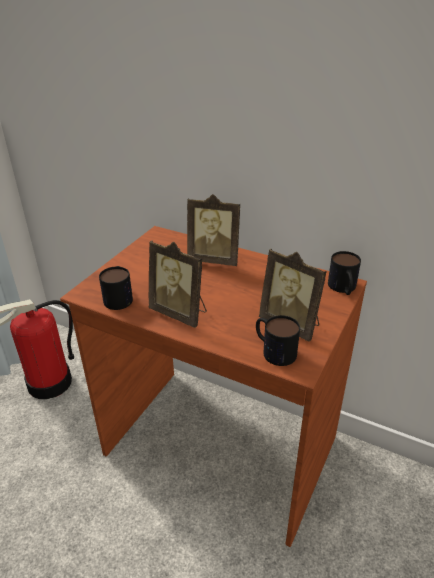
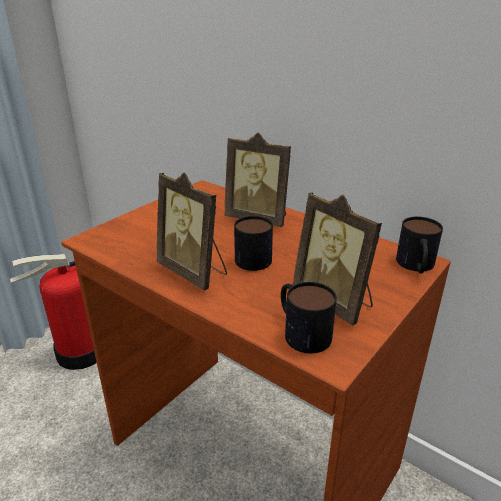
camera: 10 degrees right, 5 degrees down
mug [99,266,133,310] -> mug moved to [234,216,273,271]

